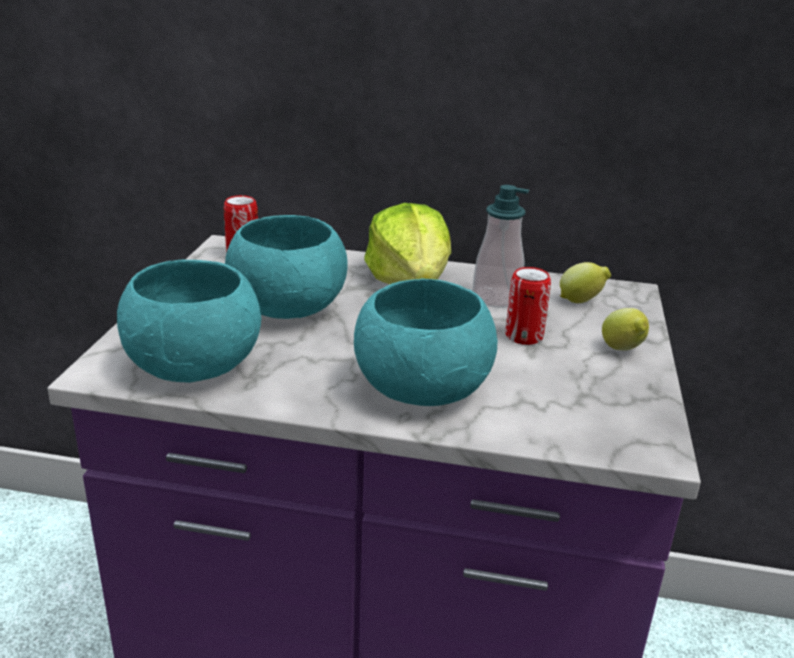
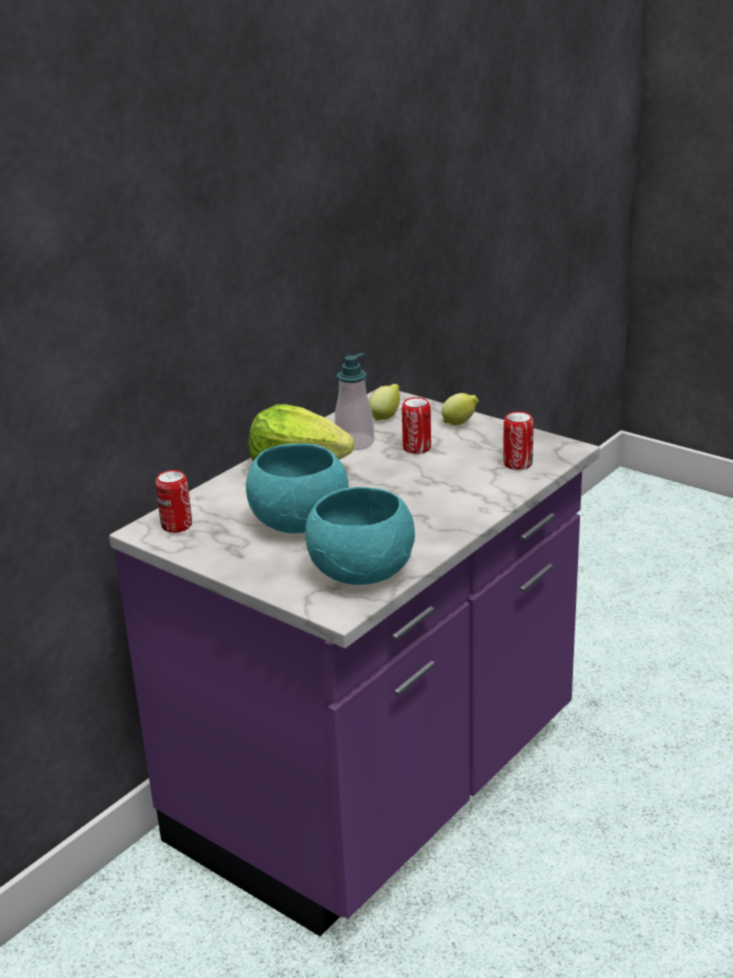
camera: 60 degrees left, 0 degrees up
turquoise bowl [354,279,498,406] -> none
none -> can [503,411,534,470]

